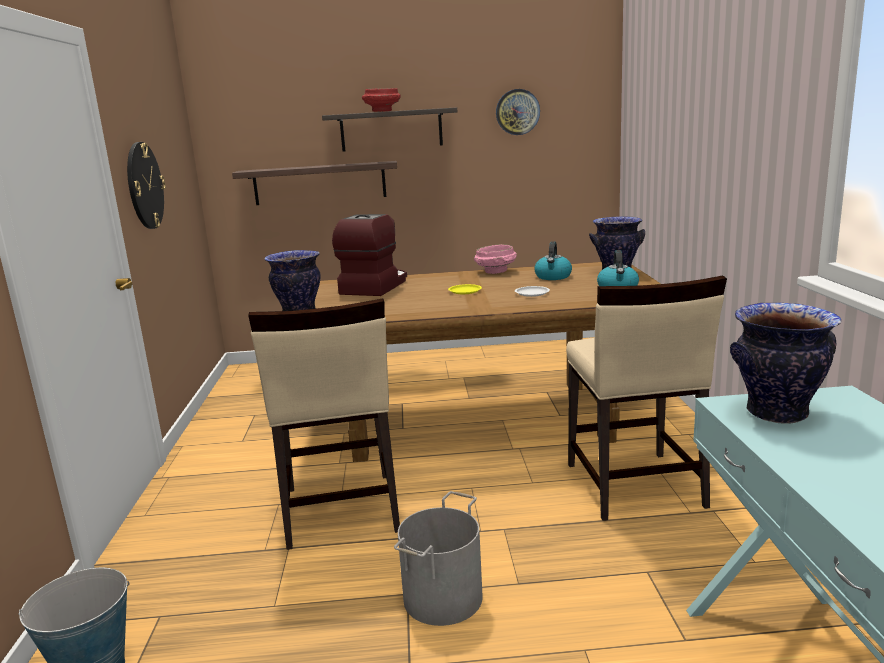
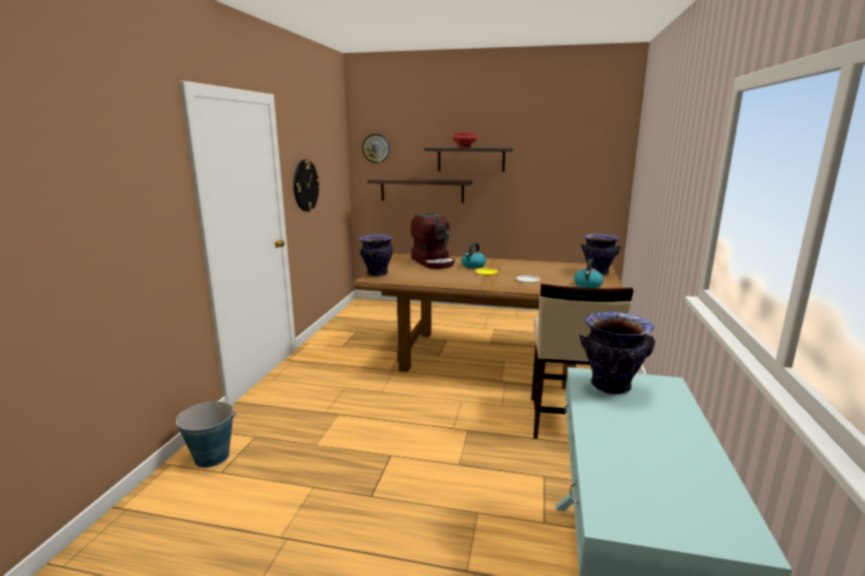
camera: 15 degrees right, 0 degrees up
beige chair [248,298,400,550] -> none
coffee machine [332,214,407,296] -> coffee machine turned 120 degrees clockwise [411,213,455,269]
grey bucket [394,491,483,626] -> none
pink bowl [474,244,517,274] -> none
wall clock [496,89,540,135] -> wall clock moved to [362,134,390,163]
kettle [534,241,572,280] -> kettle moved to [461,243,486,268]

